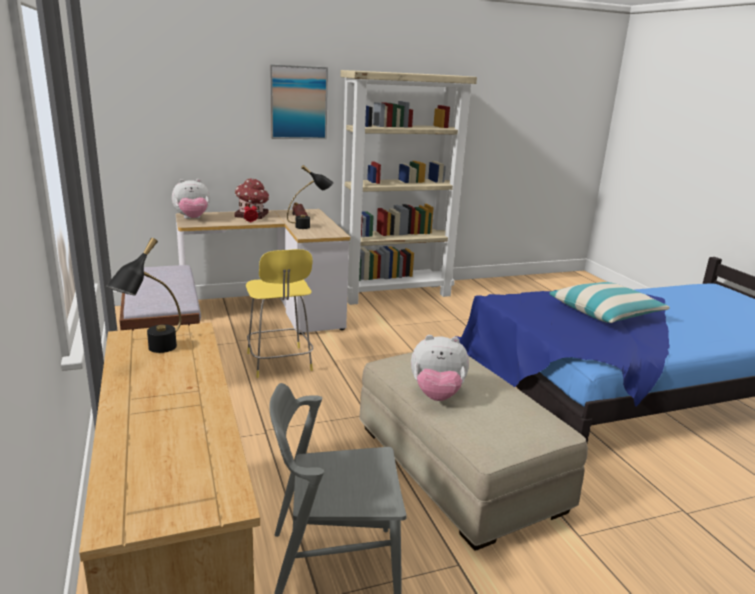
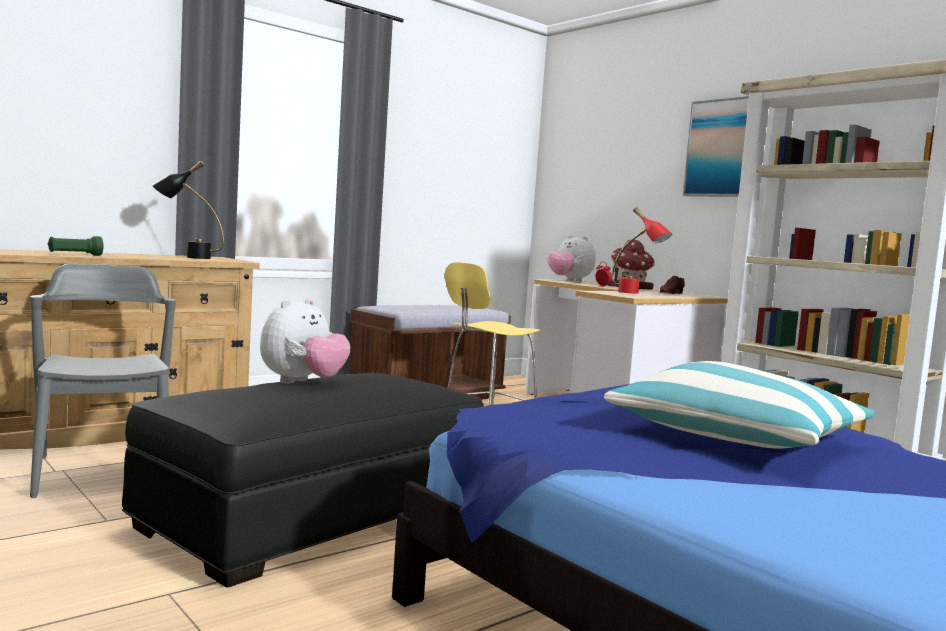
camera: 70 degrees right, 15 degrees down
black table lamp [287,165,333,229] -> red table lamp [612,207,672,294]
beige ottoman [359,352,588,551] -> black ottoman [122,373,484,587]
plush toy [411,335,469,401] -> plush toy turned 135 degrees counterclockwise [260,298,351,383]
none -> green flashlight [48,236,103,256]

